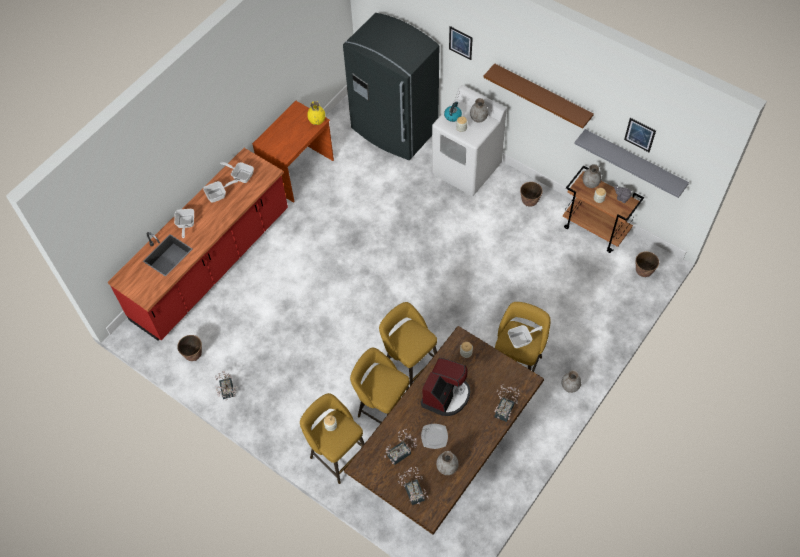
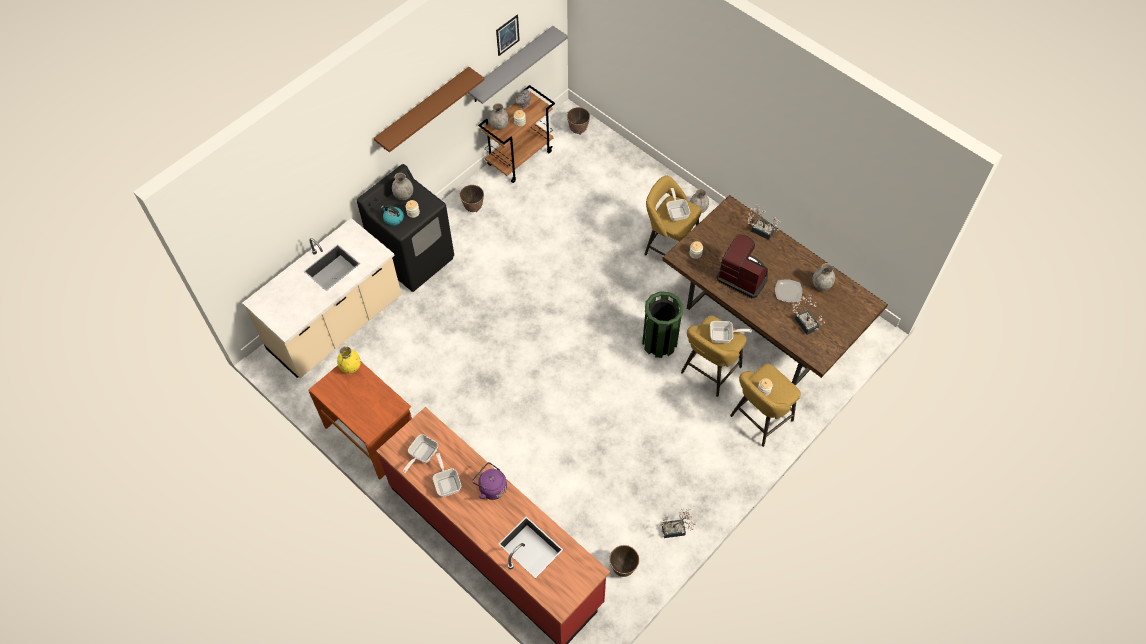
camera: 85 degrees left, 0 degrees up
frying pan [174,209,194,238] -> frying pan moved to [710,321,752,343]
grey fridge [343,13,439,160] -> beige counter [242,218,401,378]
yellow stool [379,302,437,386] -> green trash can [642,291,683,358]
potted plant [398,467,429,505] -> none
white washing machine [432,85,507,196] -> black washing machine [357,164,454,292]
picture [449,26,473,60] -> none
none -> purple kettle [472,462,507,500]

